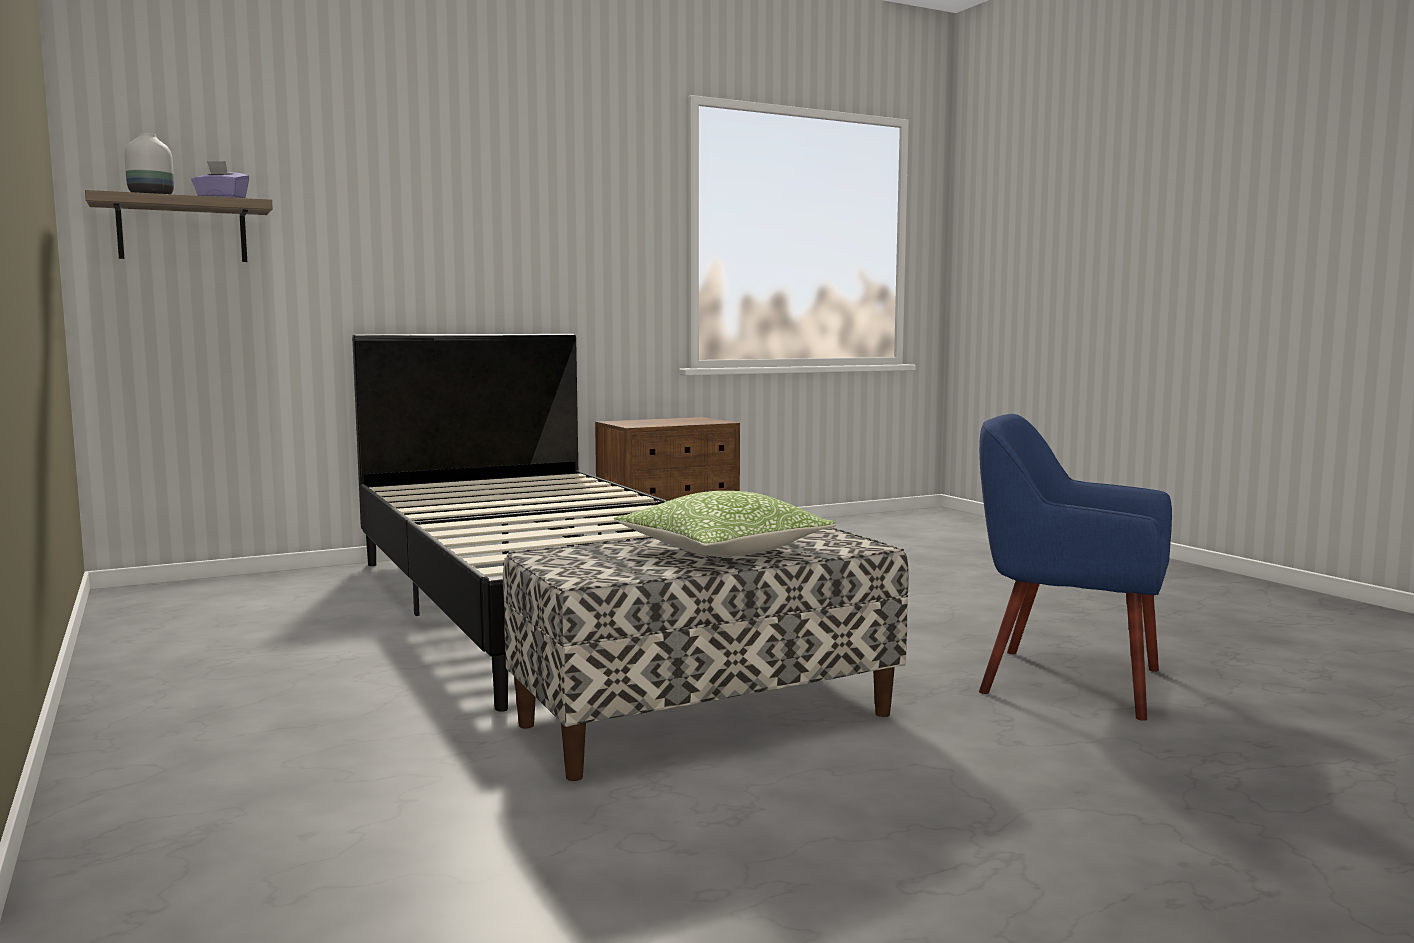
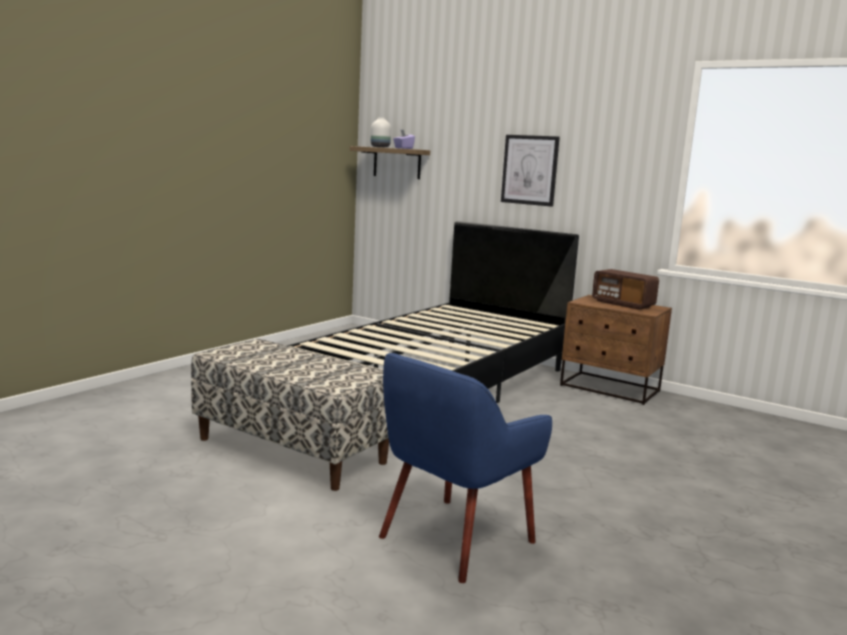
camera: 60 degrees right, 5 degrees up
pillow [614,491,836,557] -> none
blue armchair [979,414,1172,721] -> blue armchair turned 135 degrees counterclockwise [379,353,552,583]
none -> picture [501,135,560,207]
none -> radio [592,269,659,310]

